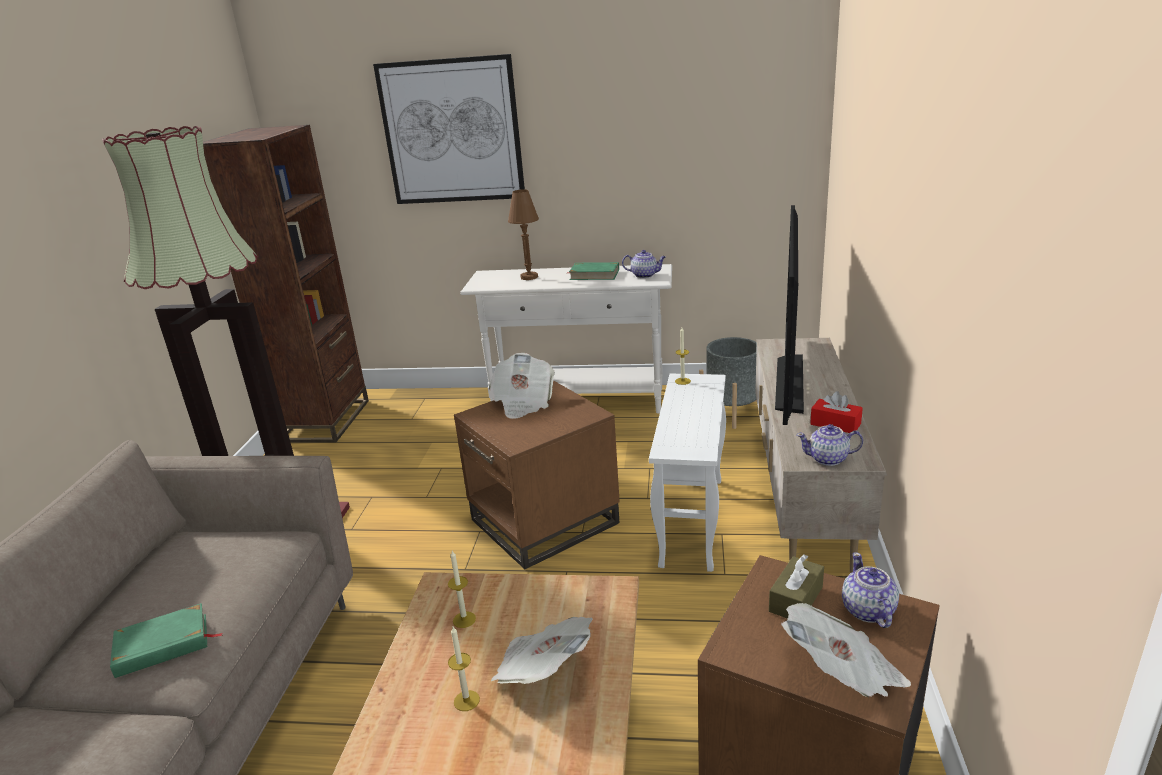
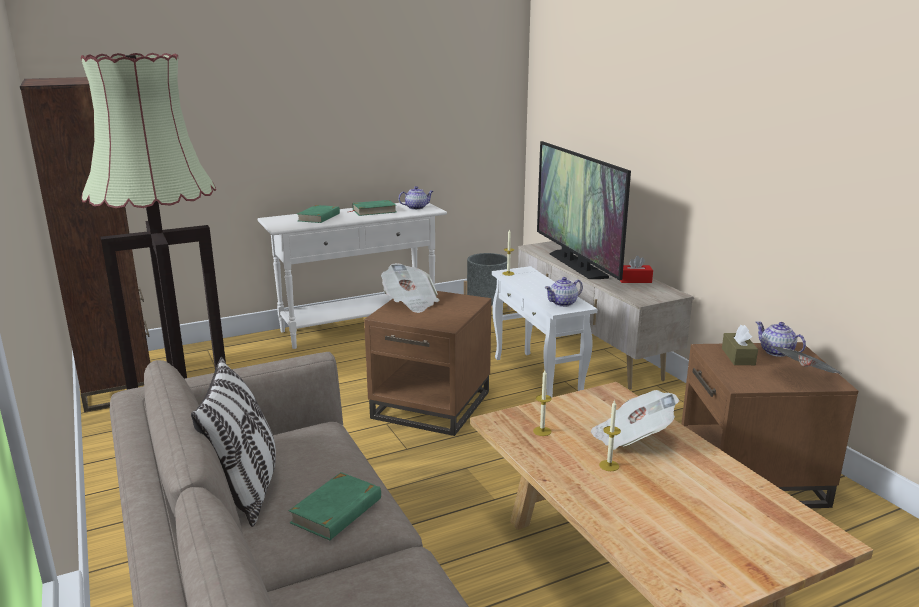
camera: 35 degrees left, 5 degrees down
picture [373,54,525,204] -> none
brown table lamp [508,189,539,280] -> green book [297,205,340,223]
teapot [796,424,863,466] -> teapot moved to [545,277,583,307]
none -> pillow [191,357,276,527]

